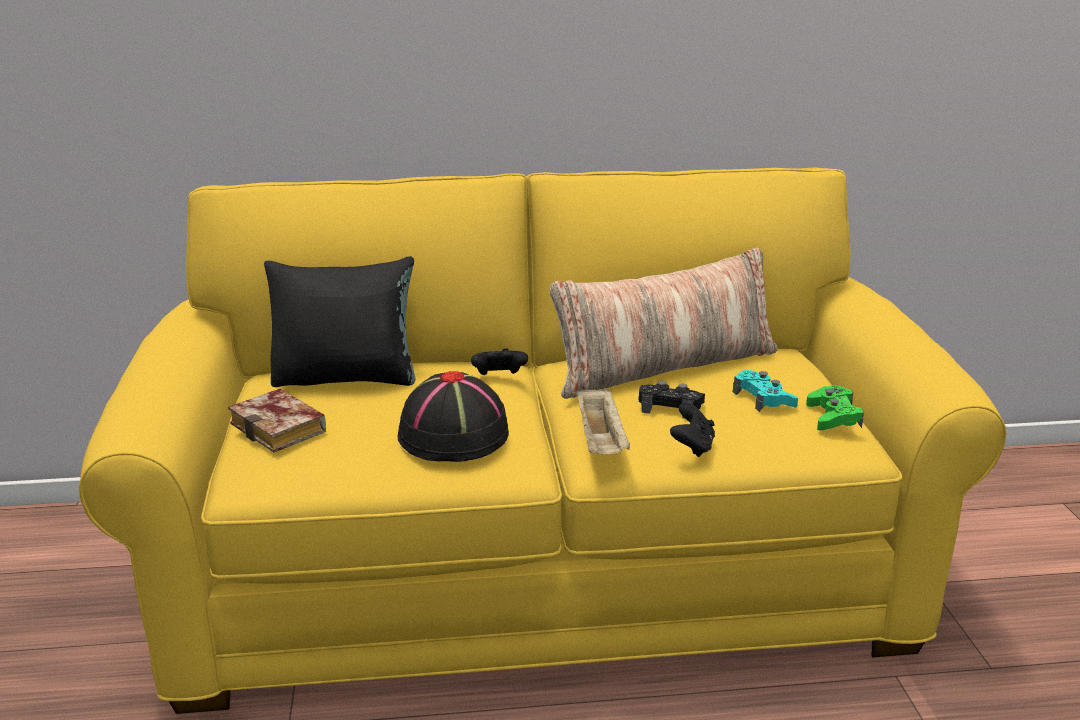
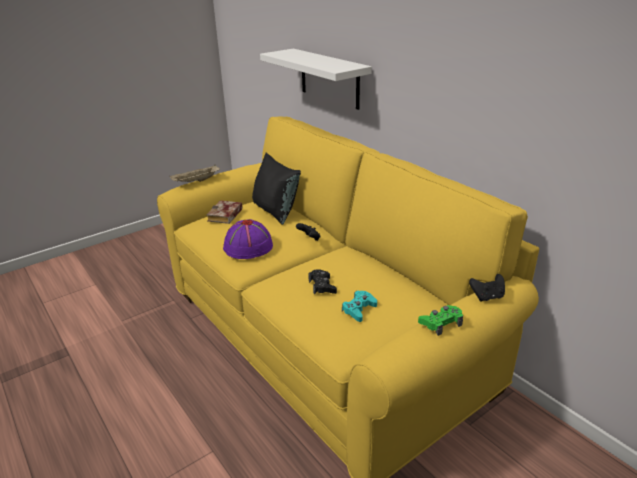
camera: 60 degrees right, 5 degrees up
black hat [397,371,509,462] -> purple hat [223,219,273,259]
pillow [549,247,778,399] -> none
beige tray [577,387,630,455] -> beige tray moved to [169,164,220,182]
black game controller [670,402,715,457] -> black game controller moved to [469,274,505,302]
green game controller [806,385,864,430] -> green game controller moved to [418,305,463,336]
none -> white shelf [260,49,372,110]

